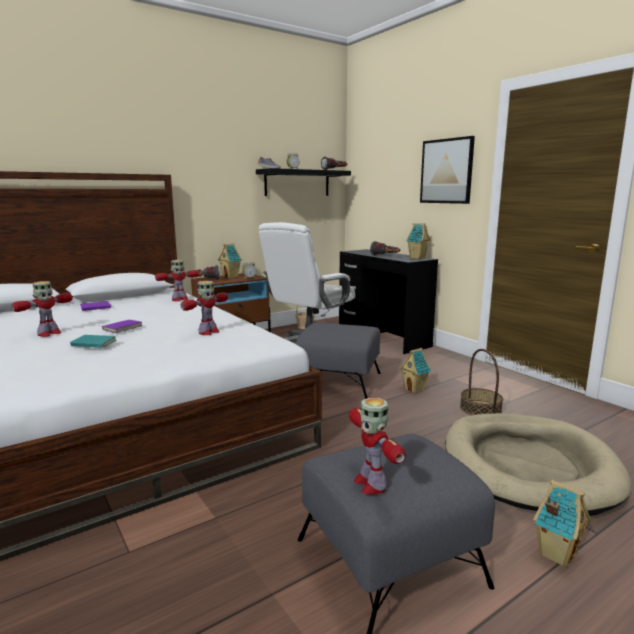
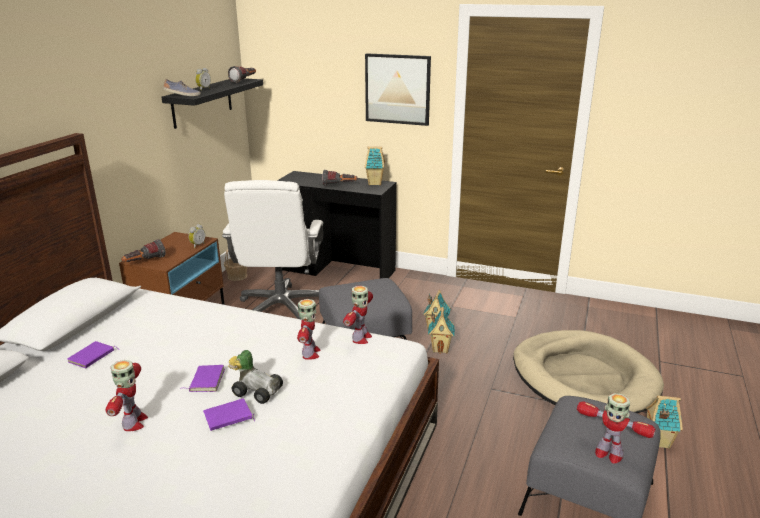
camera: 35 degrees left, 10 degrees up
turquoise book [70,335,117,348] -> purple book [203,398,255,431]
toy robot [155,260,199,301] -> toy robot moved to [343,286,373,344]
toy house [218,243,242,278] -> toy house moved to [428,307,455,354]
basket [460,349,503,415] -> none
none -> toy car [228,350,283,404]

